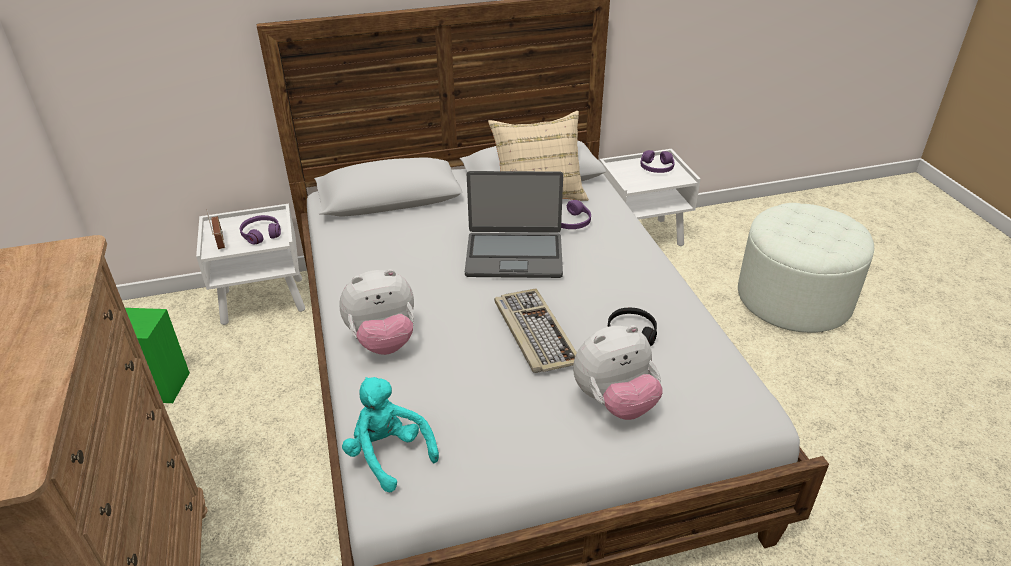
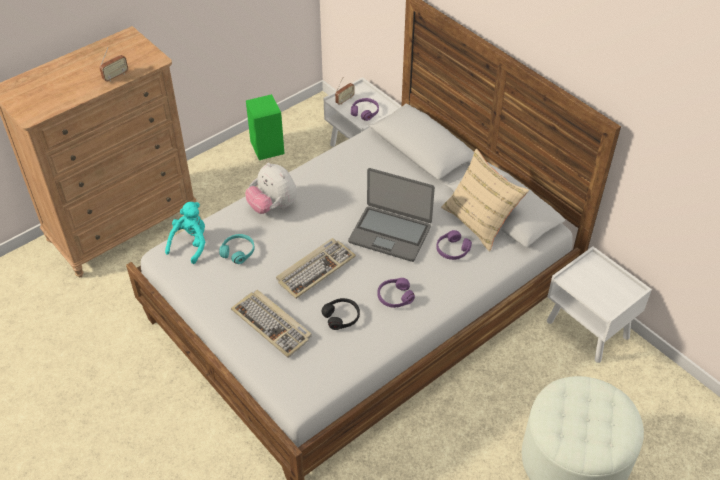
camera: 65 degrees right, 10 degrees up
laptop [465,171,563,278] -> laptop turned 45 degrees counterclockwise [348,168,435,262]
plush toy [573,325,663,420] -> keyboard [231,290,312,358]
purple headphones [640,150,675,173] -> purple headphones moved to [377,278,415,308]
none -> radio [99,47,128,82]
none -> turquoise headphones [219,234,255,264]

